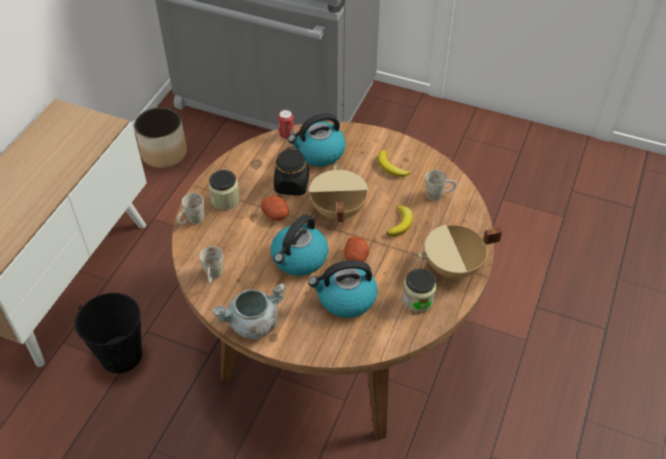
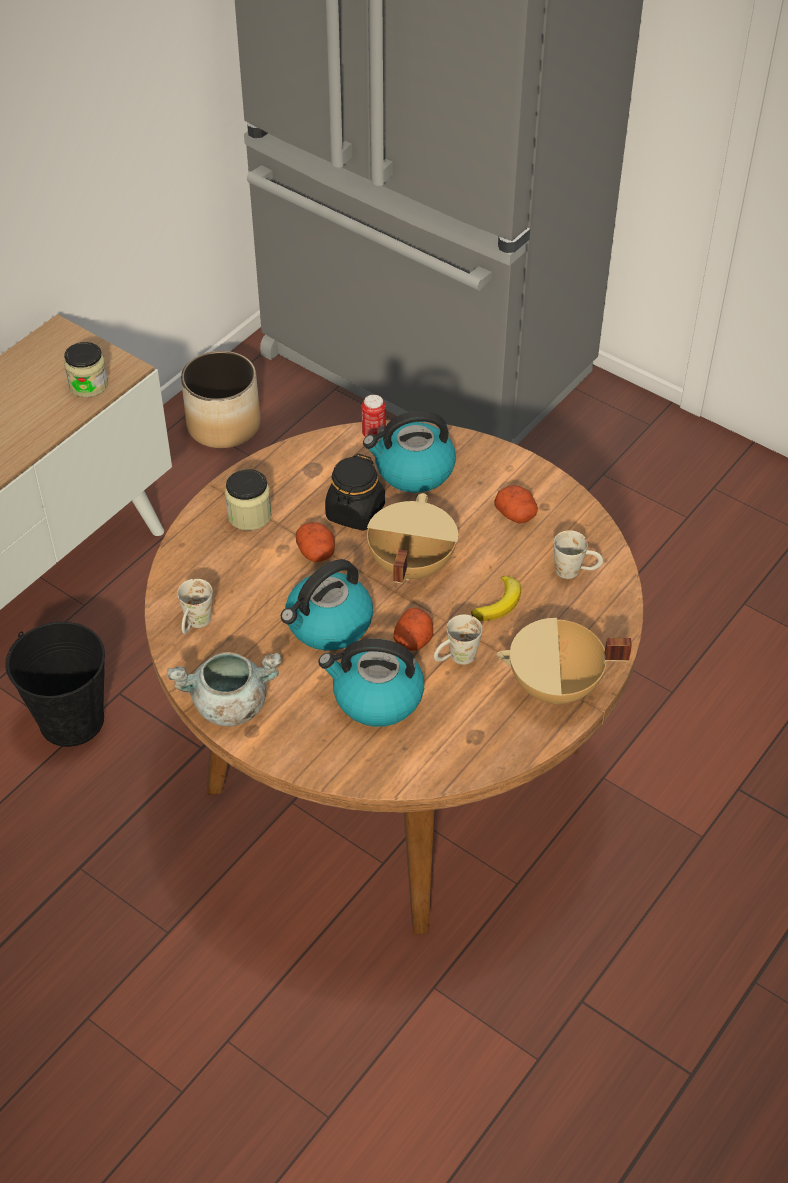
camera: 15 degrees right, 0 degrees up
white mug [177,193,204,225] -> white mug moved to [434,615,482,665]
banana [378,150,410,177] -> potato [494,485,538,523]
jar [402,269,437,312] -> jar moved to [64,342,108,398]

